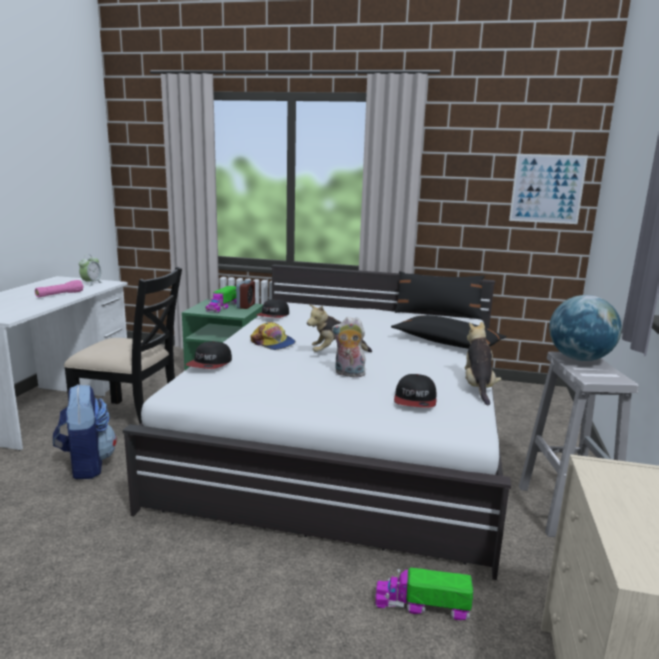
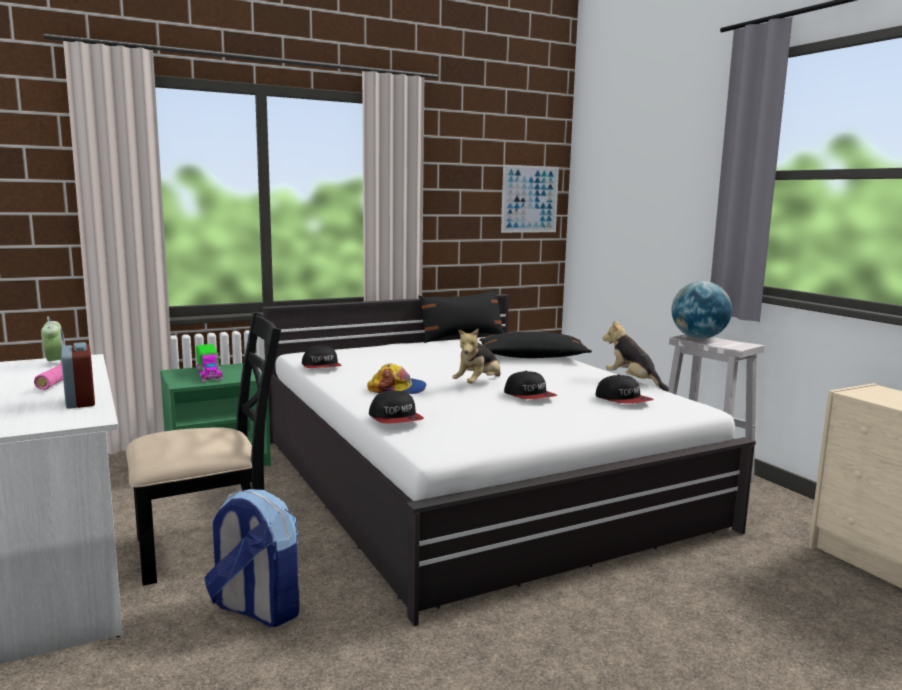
camera: 40 degrees left, 5 degrees down
alarm clock [236,280,255,309] -> alarm clock moved to [61,342,95,409]
plush toy [332,317,367,377] -> cap [504,371,557,399]
toy truck [375,568,474,620] -> none

